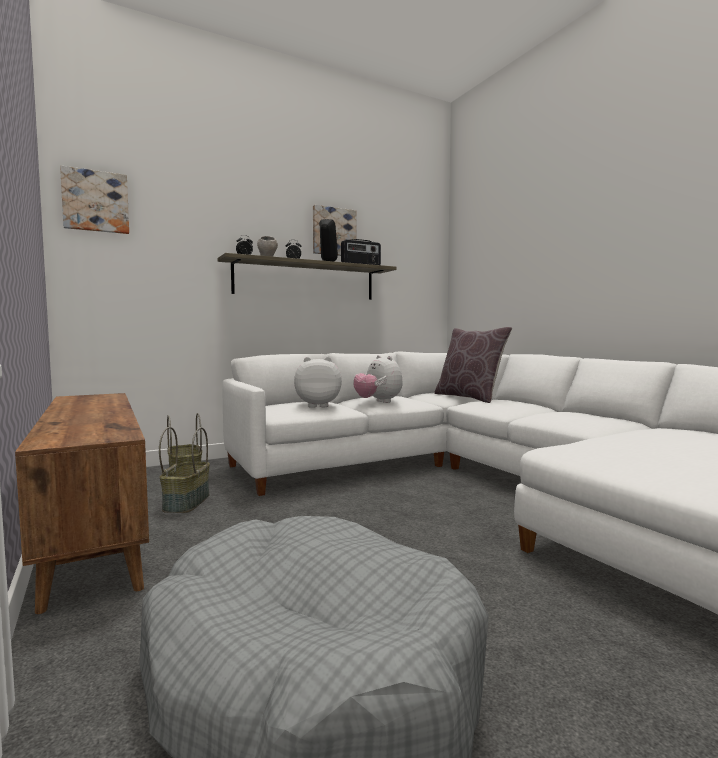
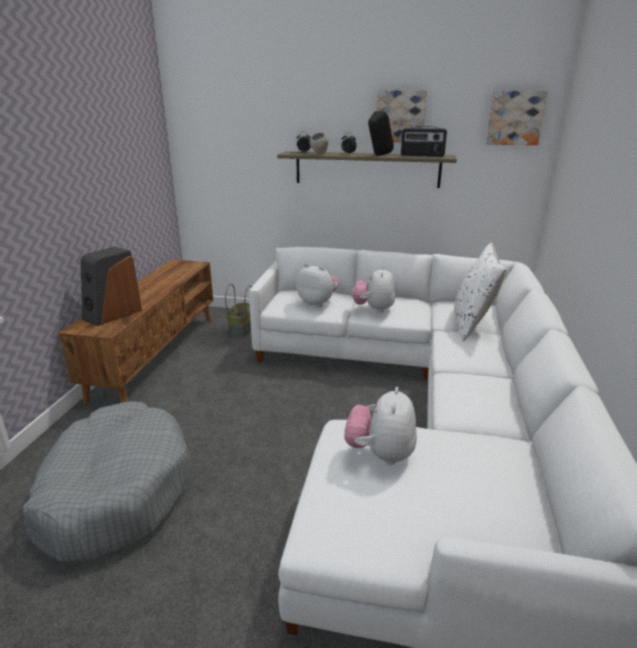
camera: 40 degrees right, 20 degrees up
picture [60,165,129,234] -> picture moved to [486,91,548,145]
basket [159,427,210,513] -> none
brown pillow [434,327,512,403] -> white pillow [454,243,506,341]
none -> speaker [81,247,142,326]
none -> plush toy [344,387,417,465]

